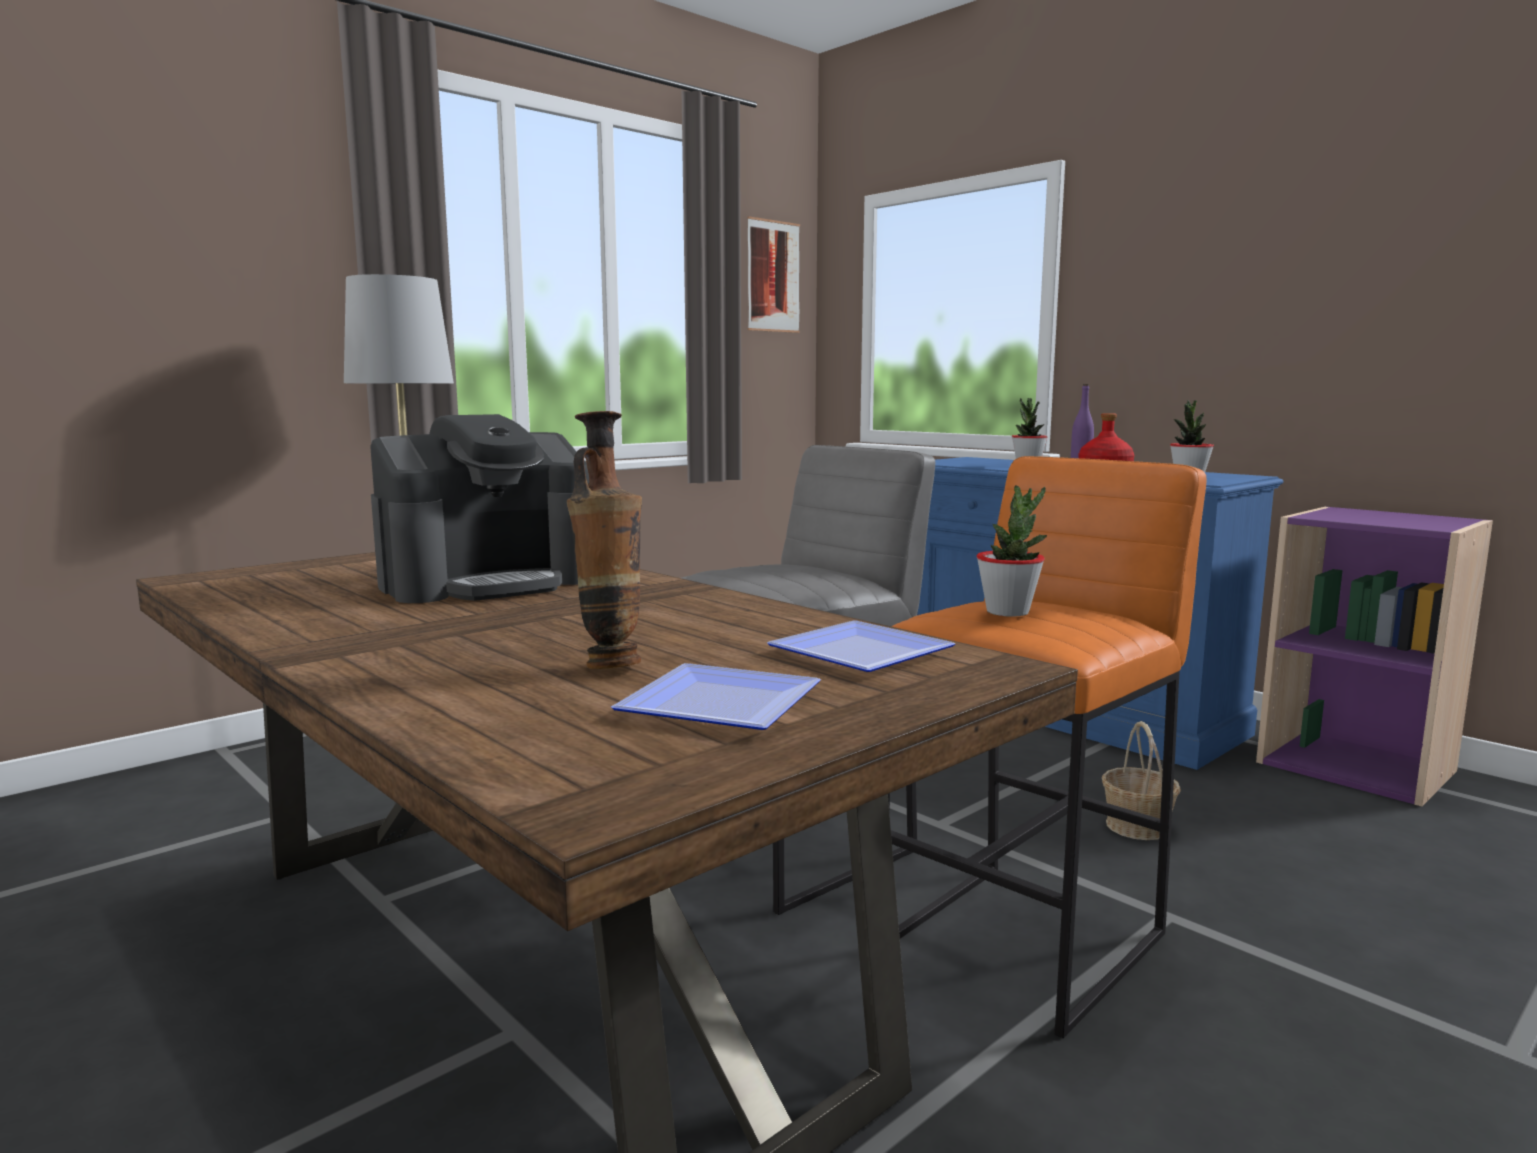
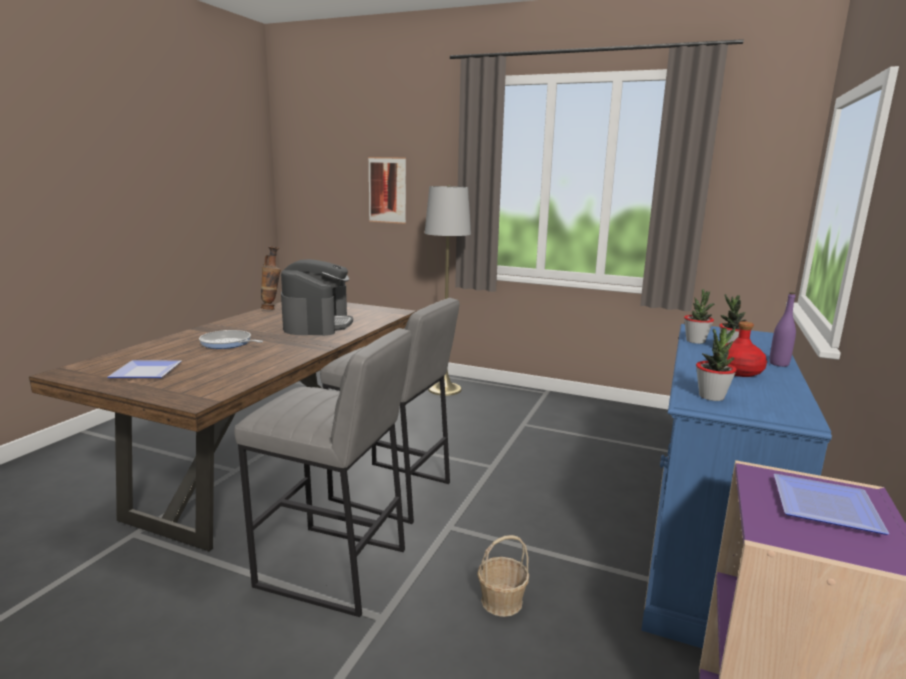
camera: 65 degrees right, 5 degrees up
coffee machine [370,414,589,603] -> coffee machine turned 120 degrees counterclockwise [281,259,353,336]
vase [567,411,642,669] -> vase moved to [261,247,281,310]
picture [747,216,800,333] -> picture moved to [368,157,406,224]
plate [767,620,955,672] -> plate moved to [774,474,889,535]
orange stool [888,456,1206,1038] -> grey stool [234,328,412,617]
potted plant [977,485,1047,617] -> potted plant moved to [684,289,715,344]
none -> frying pan [199,330,263,349]

